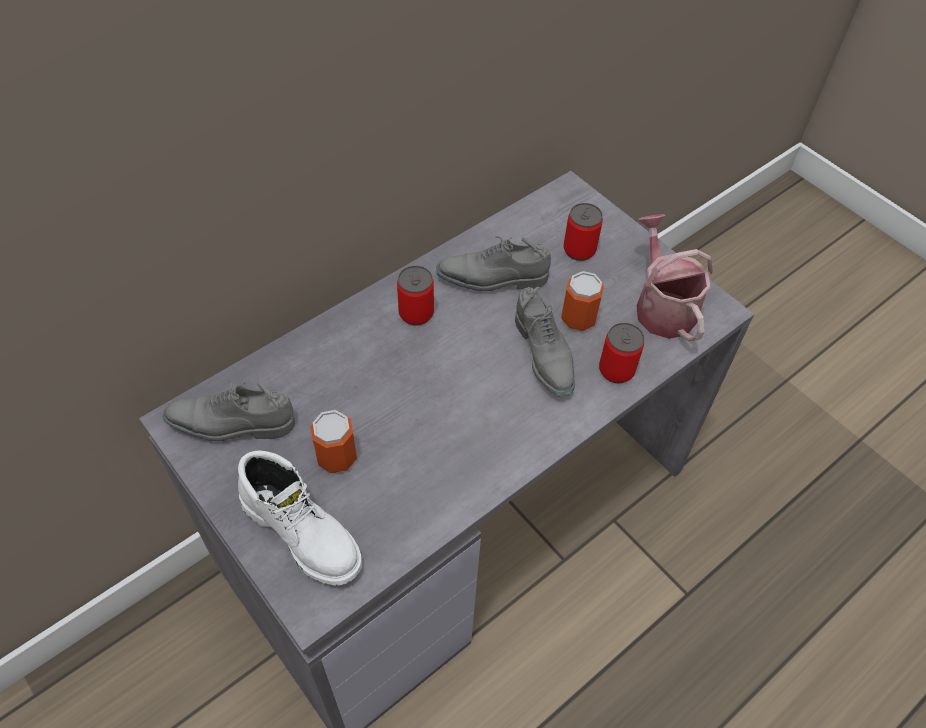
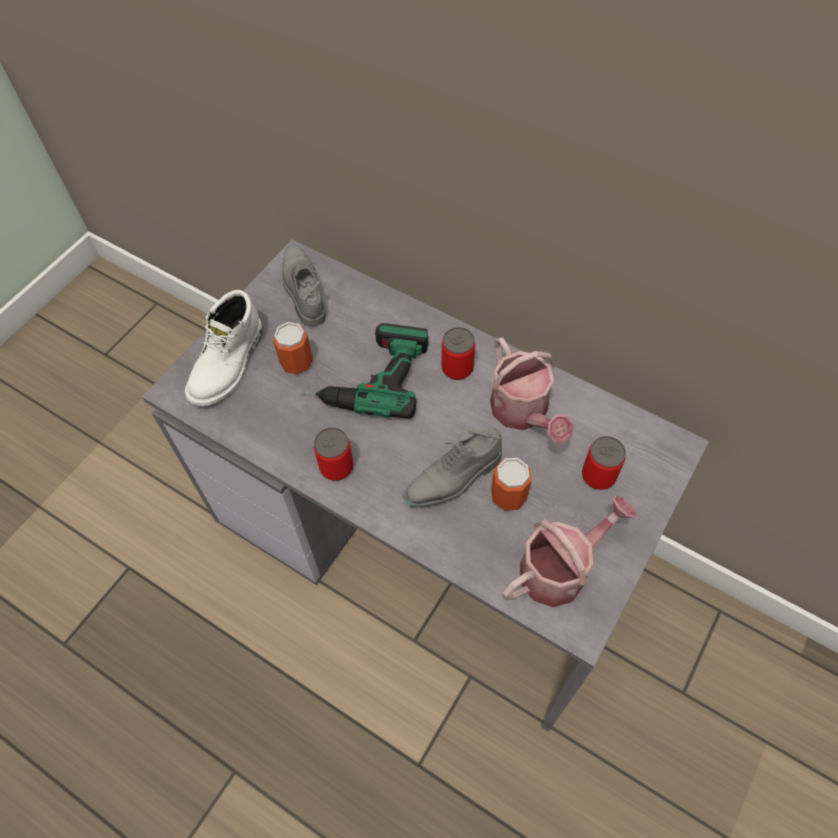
camera: 75 degrees right, 5 degrees up
grey shoe [436,236,551,291] -> watering can [490,337,574,443]
can [599,323,644,383] -> can moved to [314,427,354,481]
none -> power drill [296,323,428,419]

